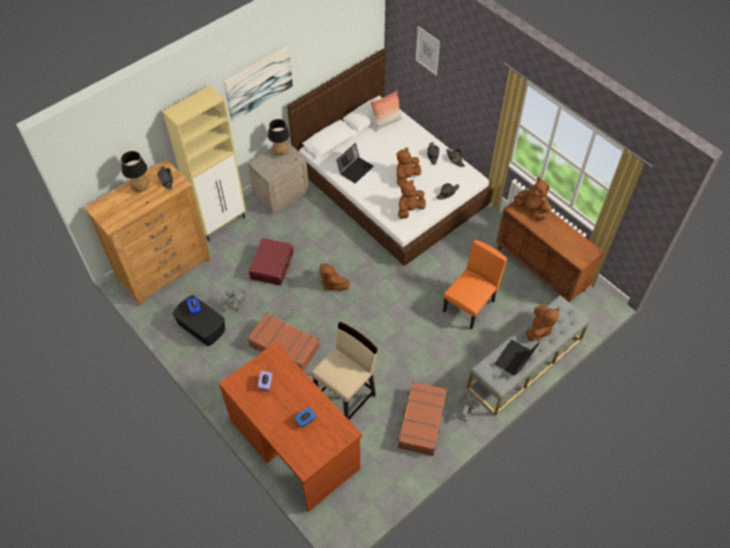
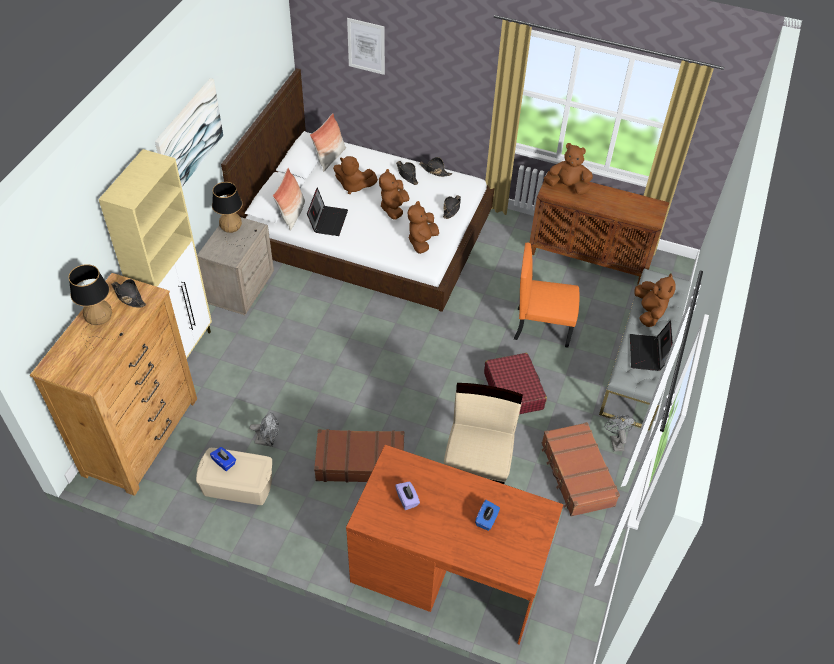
camera: 30 degrees left, 5 degrees down
black storage box [172,295,225,346] -> beige storage box [196,448,272,505]
red suitcase [249,238,293,285] -> red suitcase moved to [484,353,547,414]
brown plush toy [320,263,350,290] -> brown plush toy moved to [333,156,378,194]
orange chair [443,240,507,330] -> orange chair turned 90 degrees counterclockwise [514,242,580,348]
none -> pillow [272,168,305,231]

